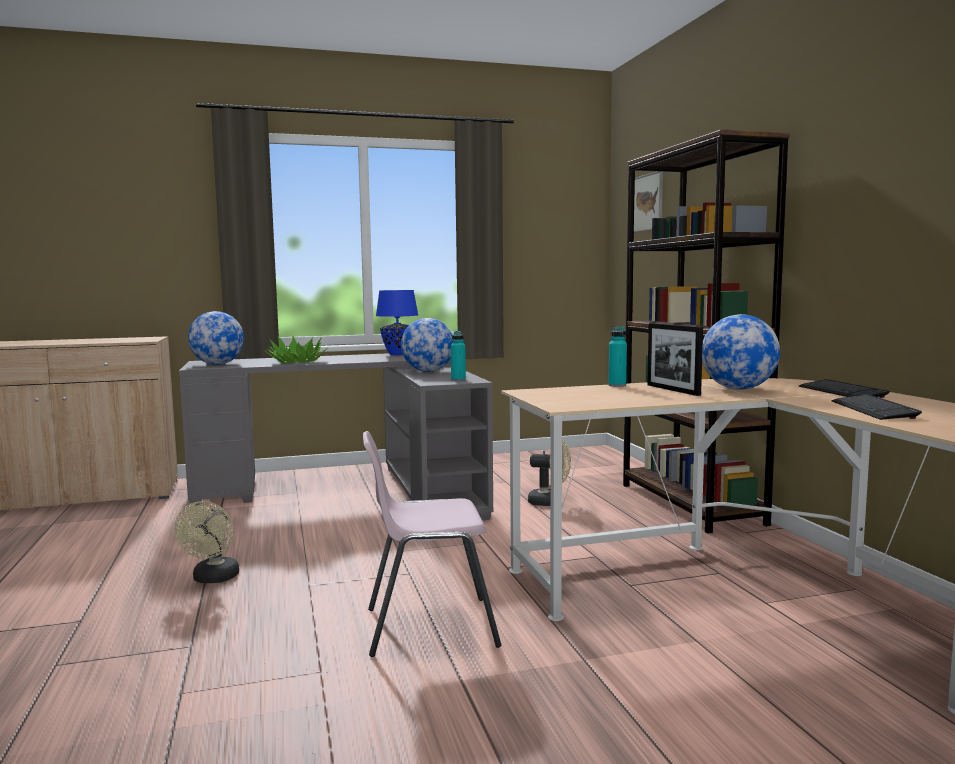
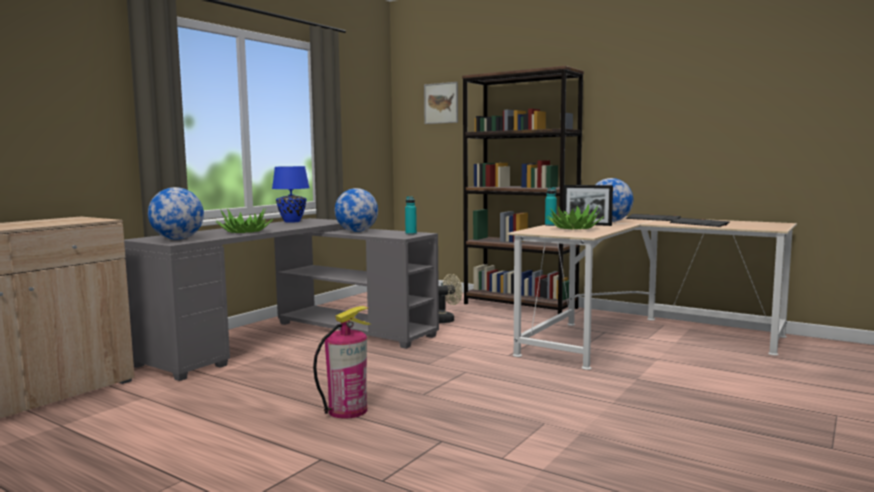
camera: 40 degrees left, 0 degrees up
beige fan [174,501,239,583] -> fire extinguisher [313,306,370,419]
pink chair [363,431,501,657] -> none
none -> potted plant [546,204,604,230]

